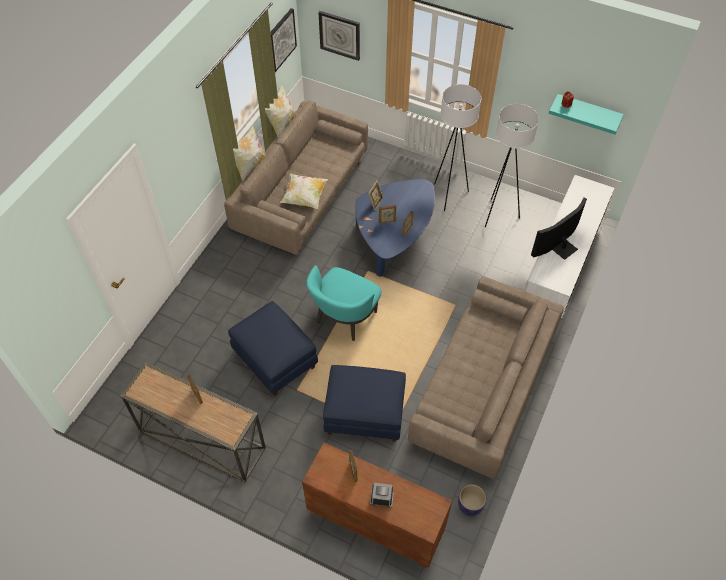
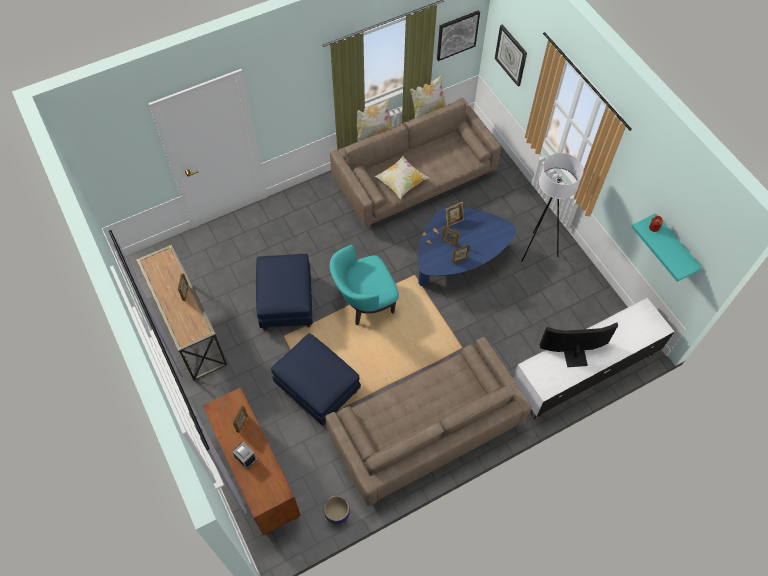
camera: 35 degrees right, 5 degrees up
white floor lamp [485,104,539,227] -> none

